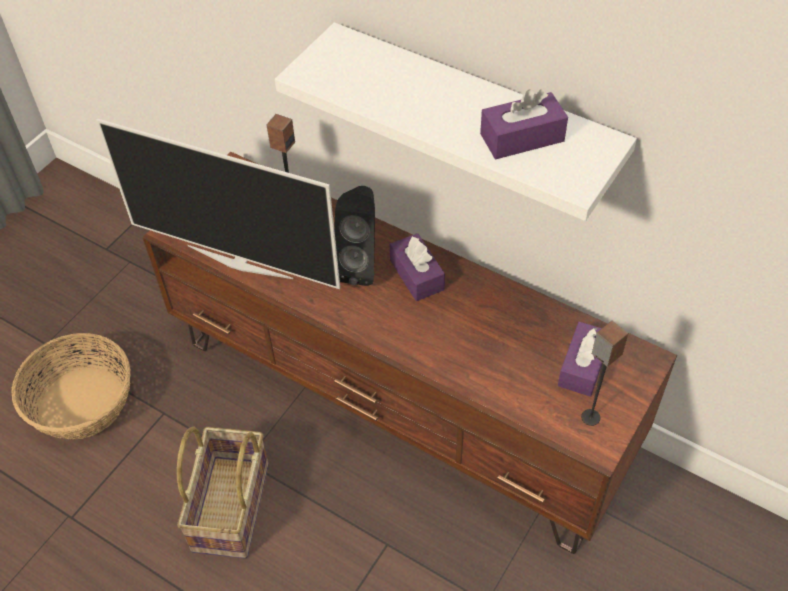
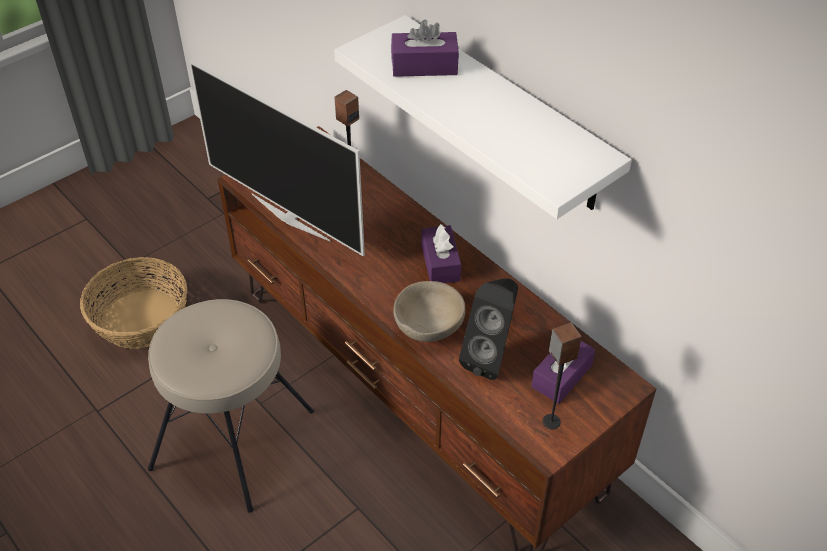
camera: 15 degrees right, 5 degrees down
basket [177,426,269,559] -> beige stool [148,299,314,513]
black speaker [334,186,375,286] -> black speaker moved to [459,278,518,380]
purple tissue box [480,89,568,159] -> purple tissue box moved to [391,20,459,77]
none -> beige bowl [393,281,465,342]

